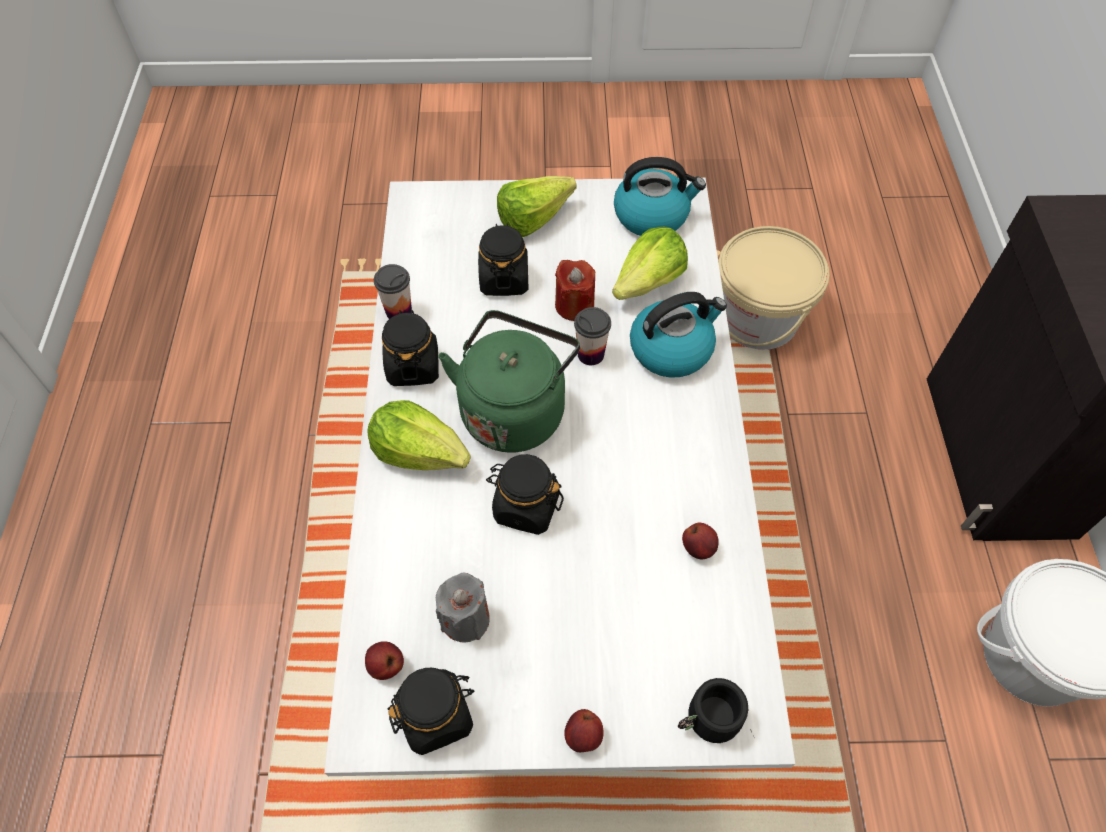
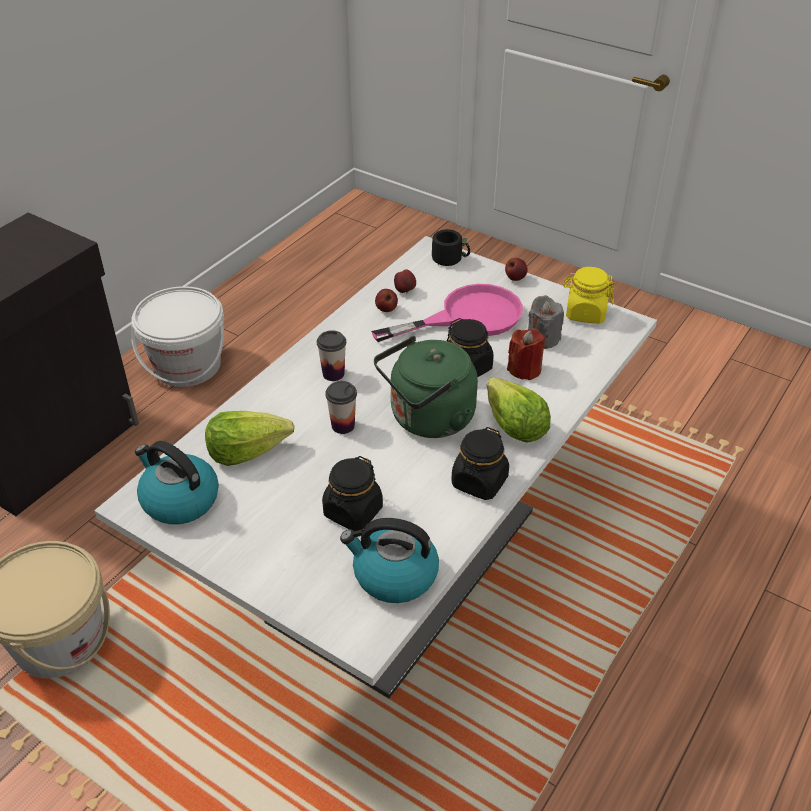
camera: 145 degrees left, 15 degrees down
apple [365,641,404,680] -> apple moved to [394,269,416,294]
cup [374,264,412,319] -> cup moved to [317,330,346,381]
black jar [387,668,475,755] -> yellow jar [563,267,615,323]
lettuce [497,176,577,237] -> none
red candle [555,260,595,321] -> red candle moved to [507,328,545,380]
kettle [630,292,727,377] -> kettle moved to [340,518,439,603]
none -> pink frying pan [371,284,523,342]

